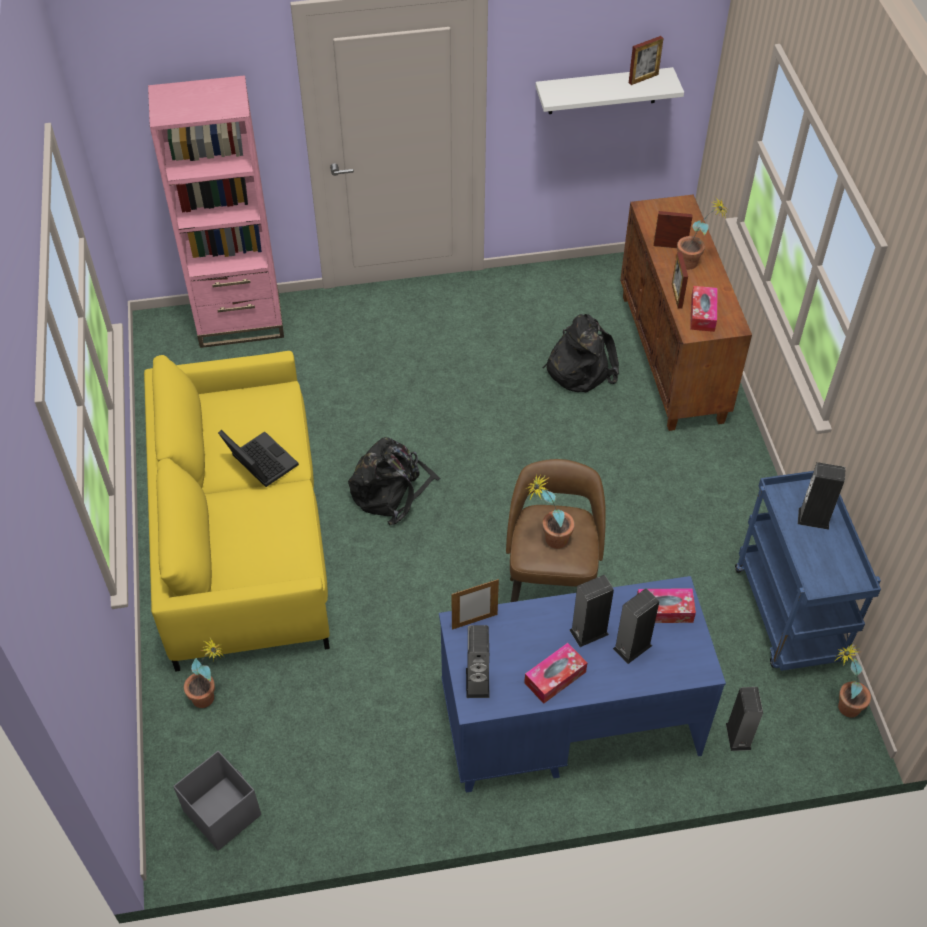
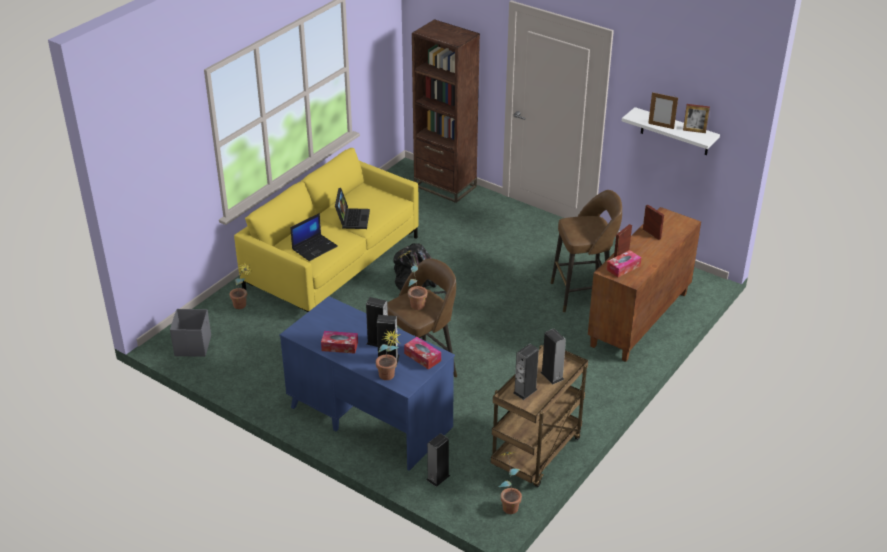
camera: 45 degrees right, 15 degrees down
pink bookcase [148,75,284,348] -> brown bookcase [412,19,480,203]
picture frame [451,579,499,629] -> picture frame moved to [648,92,678,129]
speaker [466,625,490,698] -> speaker moved to [513,344,539,400]
black backpack [542,314,619,392] -> brown stool [551,190,622,312]
potted plant [677,197,728,269] -> potted plant moved to [376,329,401,380]
blue cart [735,471,881,671] -> brown cart [491,345,588,487]
none -> laptop [290,213,338,261]

